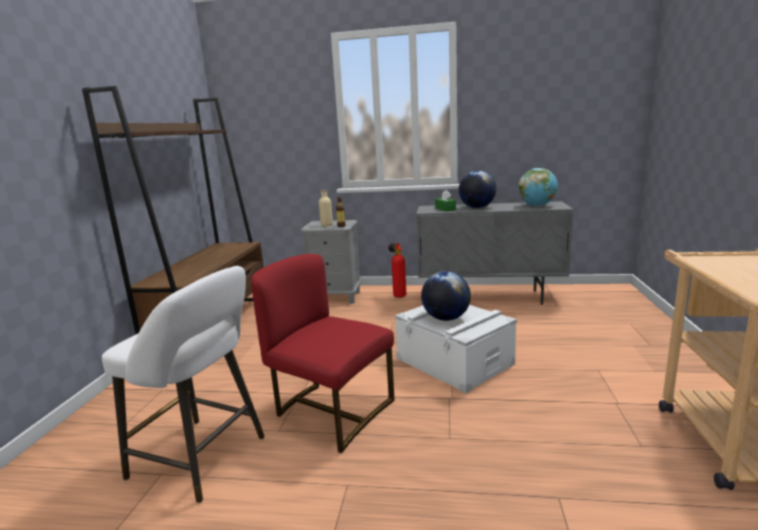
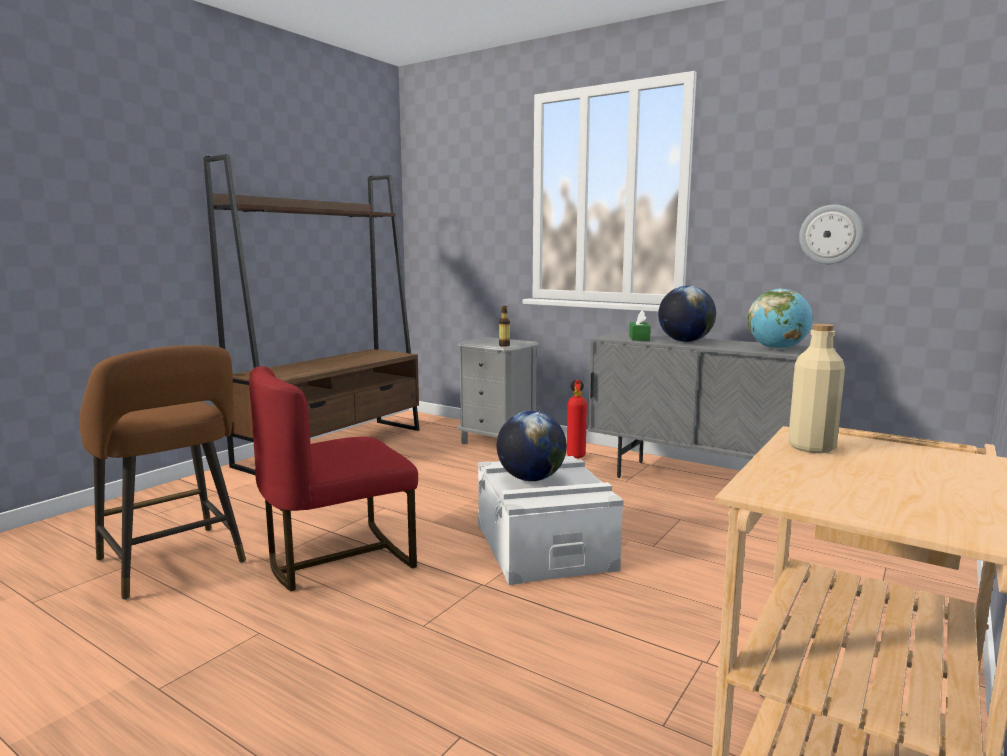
camera: 25 degrees right, 5 degrees down
white stool [102,266,264,503] -> brown stool [80,345,246,600]
red chair [251,254,394,453] -> red chair turned 90 degrees counterclockwise [249,366,418,591]
beige bottle [319,190,333,226] -> beige bottle moved to [788,324,845,453]
none -> wall clock [799,205,864,264]

